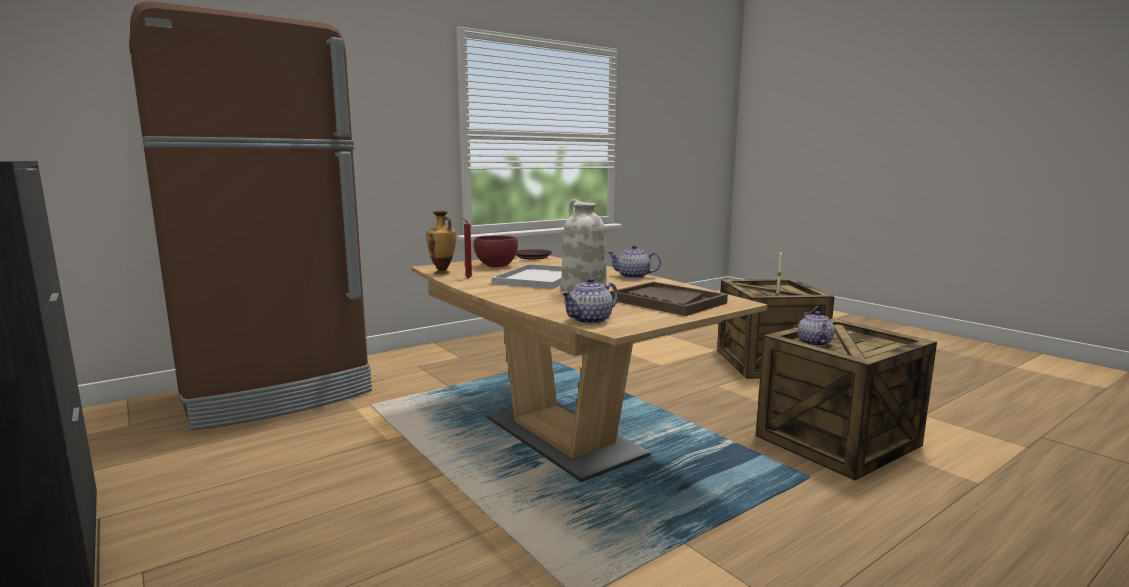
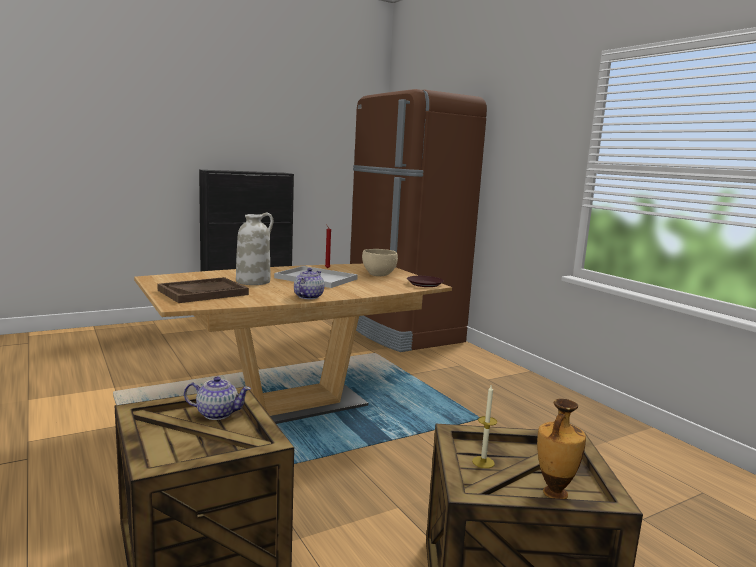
camera: 95 degrees right, 0 degrees up
vase [427,211,456,274] -> vase moved to [537,399,586,499]
red bowl [474,236,518,267] -> beige bowl [362,249,398,276]
teapot [561,277,618,324] -> none

